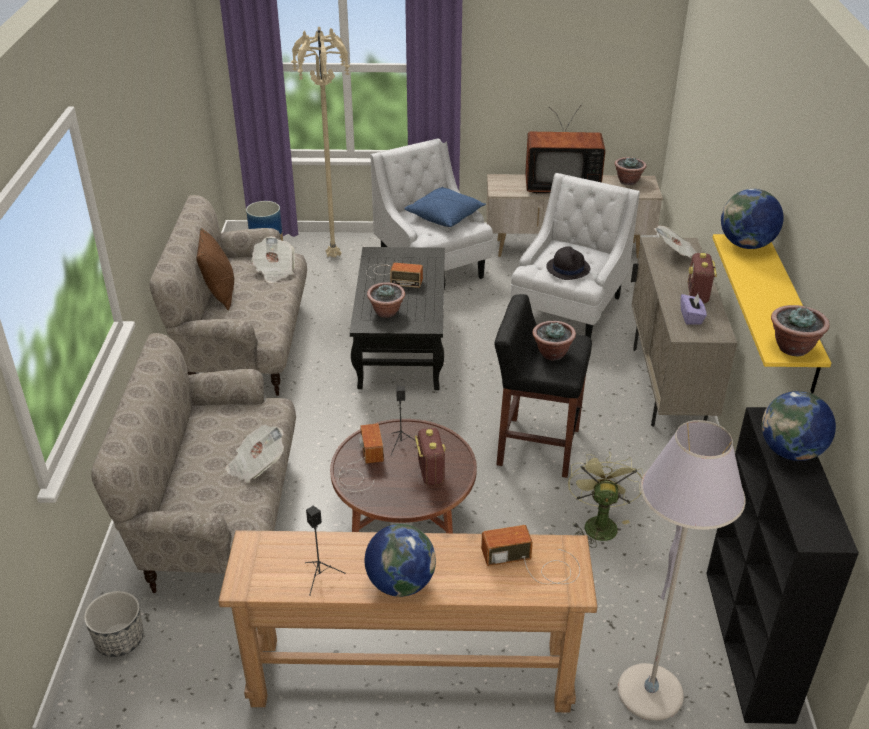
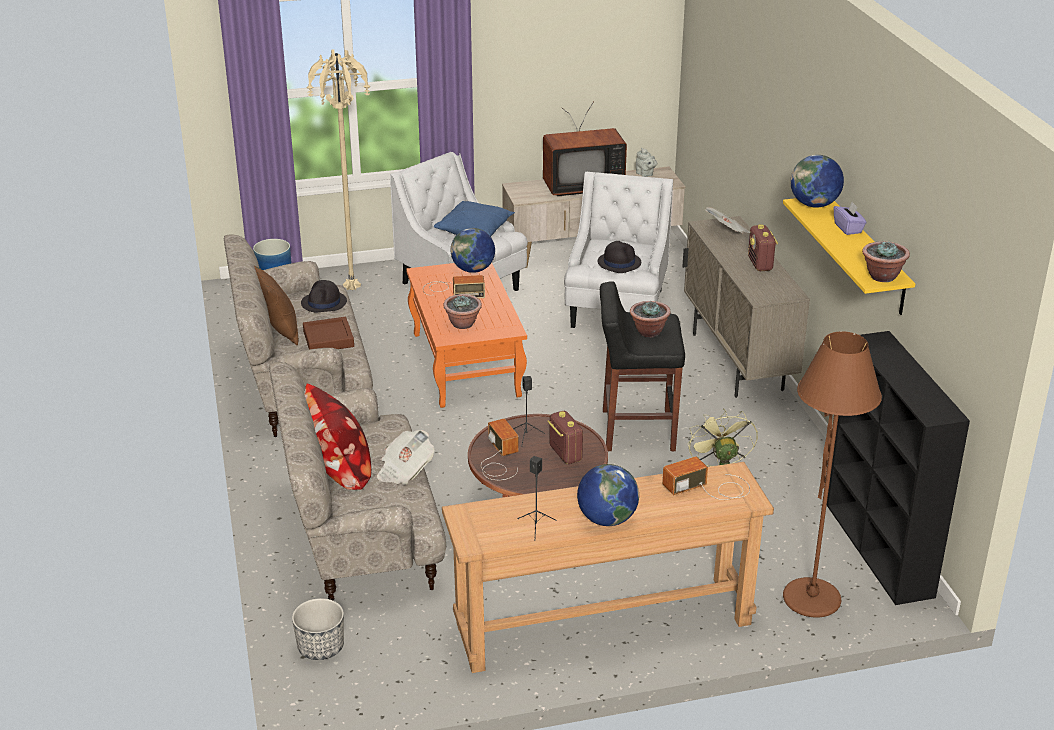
camera: 15 degrees left, 5 degrees down
newspaper [251,236,295,283] -> black hat [301,280,347,312]
black coffee table [350,247,446,390] -> orange coffee table [406,263,527,408]
potted plant [615,156,646,185] -> grey teapot [636,148,657,177]
grey floor lamp [617,420,745,721] -> brown floor lamp [783,331,882,618]
purple tissue box [680,293,707,324] -> purple tissue box moved to [834,202,867,235]
globe [762,391,836,461] -> globe moved to [451,228,495,273]
none -> brown tray [303,317,354,349]
none -> pillow [304,384,371,490]

